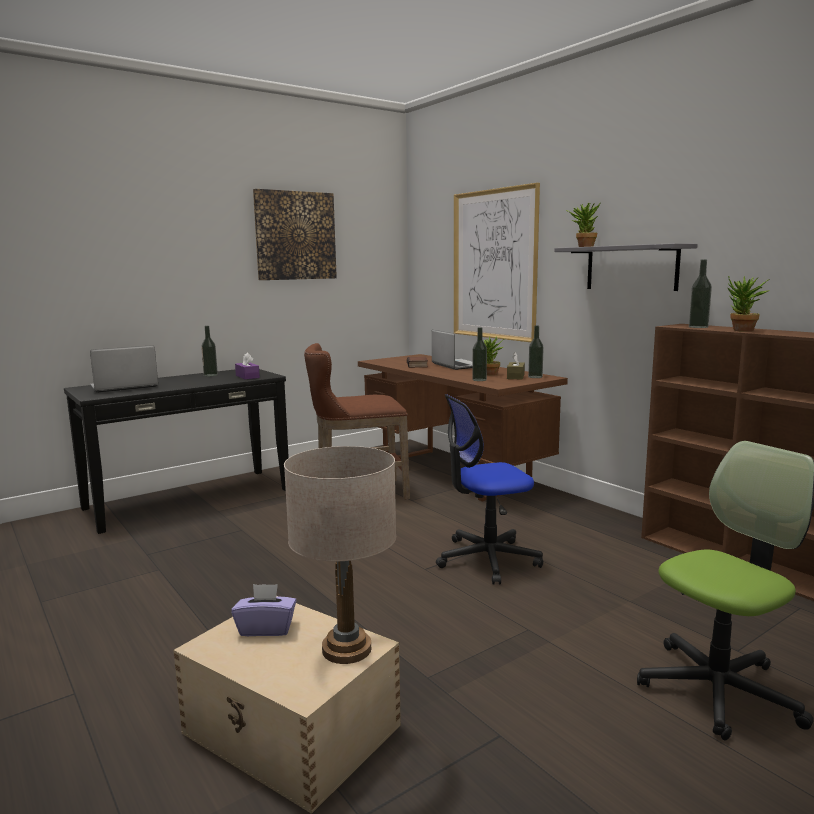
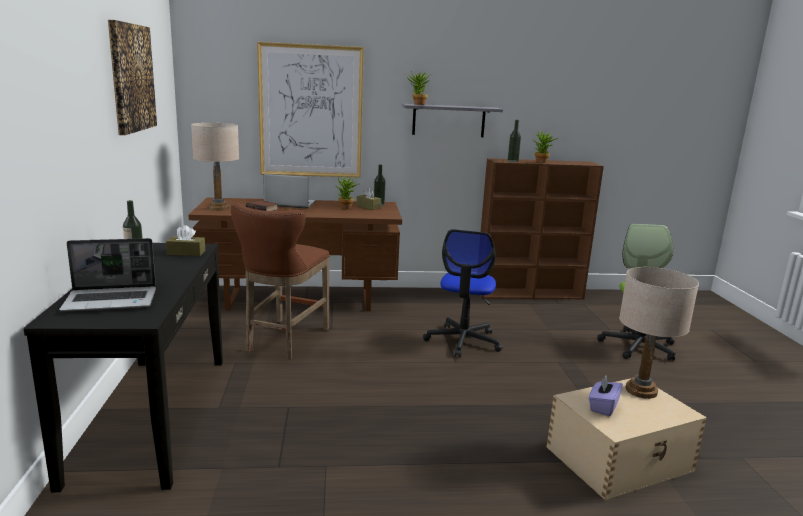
camera: 60 degrees left, 5 degrees up
laptop [90,345,158,393] -> laptop turned 105 degrees counterclockwise [59,238,156,312]
purple tissue box [235,353,260,380] -> brown tissue box [166,225,205,256]
bottle [472,327,487,381] -> none
none -> beige table lamp [191,123,239,211]

